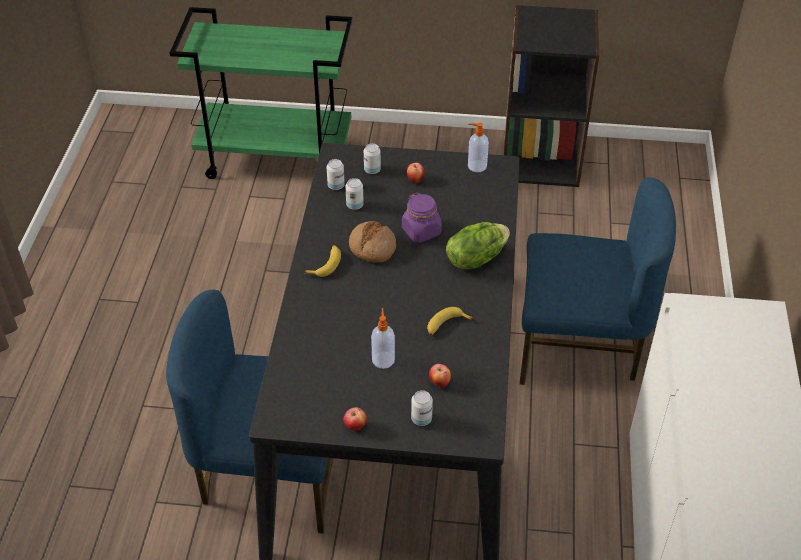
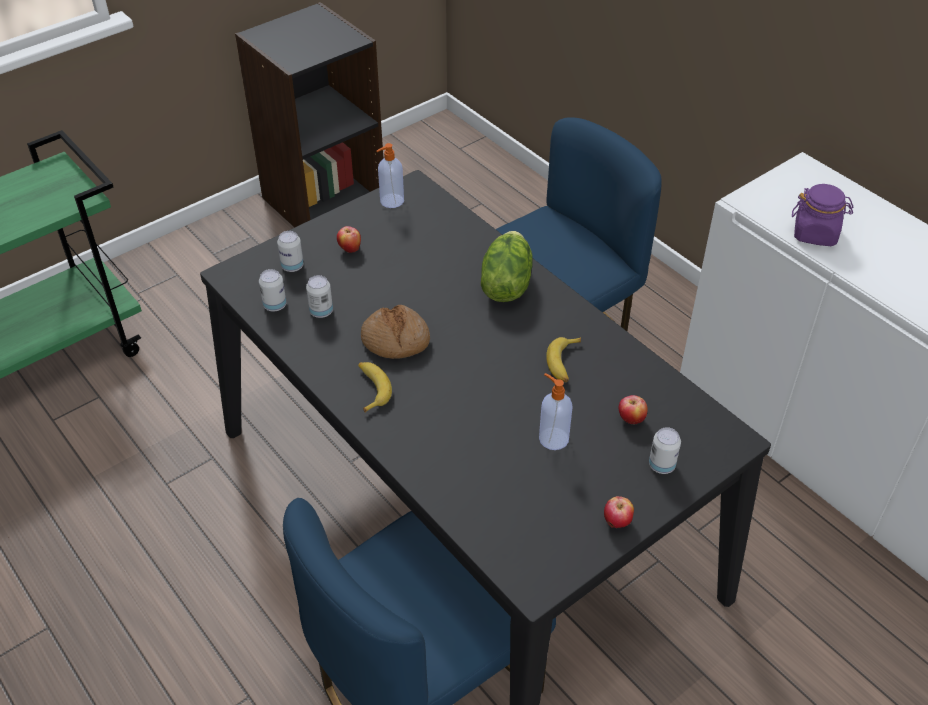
camera: 45 degrees left, 0 degrees up
purple jar [402,192,442,243] -> purple jar moved to [792,184,853,246]

